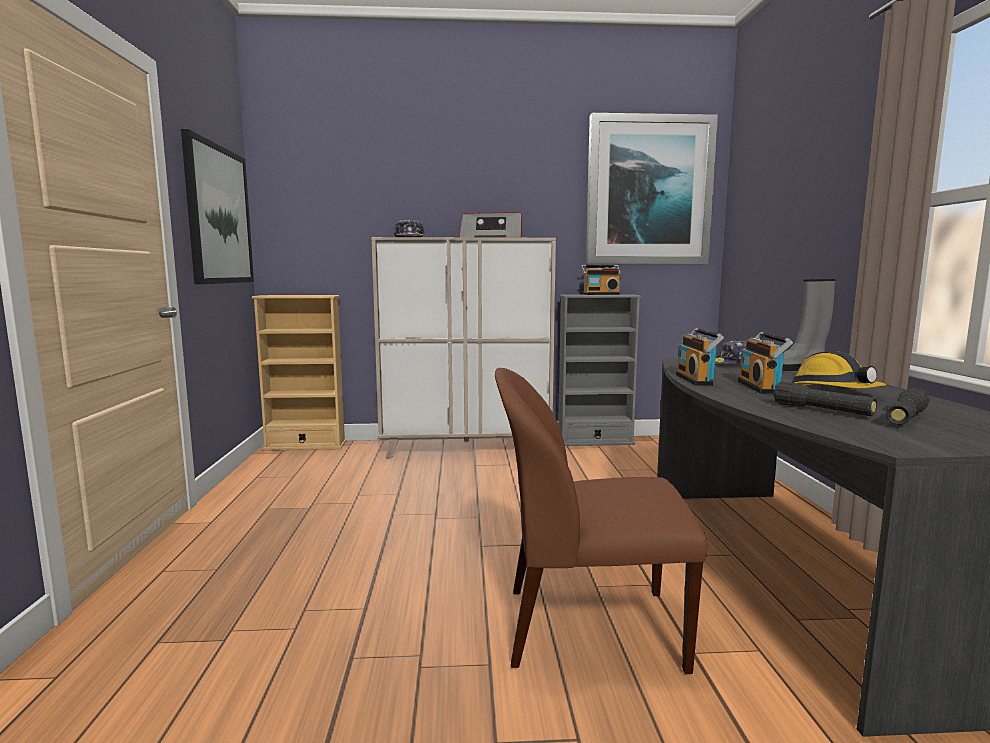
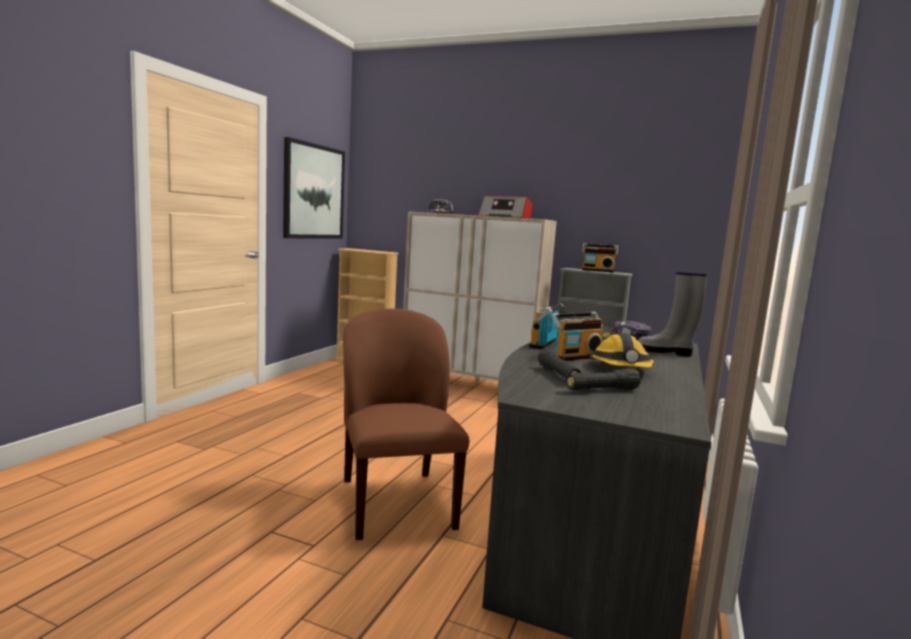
camera: 25 degrees right, 0 degrees up
brown chair [495,368,707,674] -> brown chair turned 45 degrees clockwise [343,308,469,540]
picture [586,113,718,264] -> none
radio [738,332,793,394] -> radio turned 150 degrees counterclockwise [551,312,603,361]

